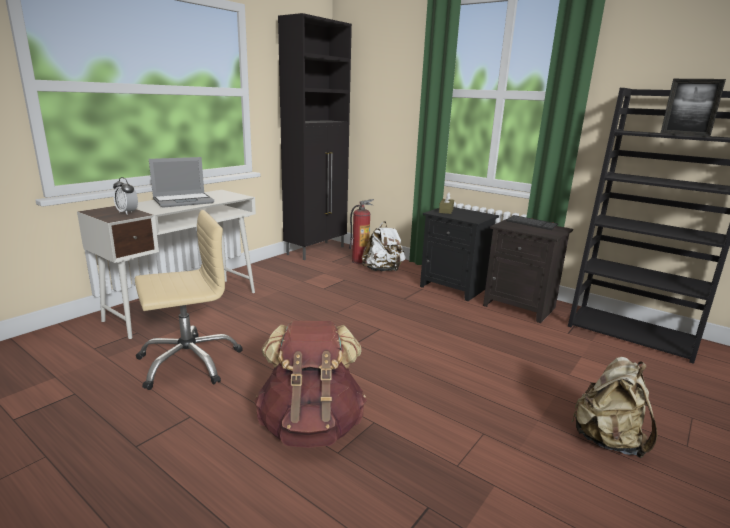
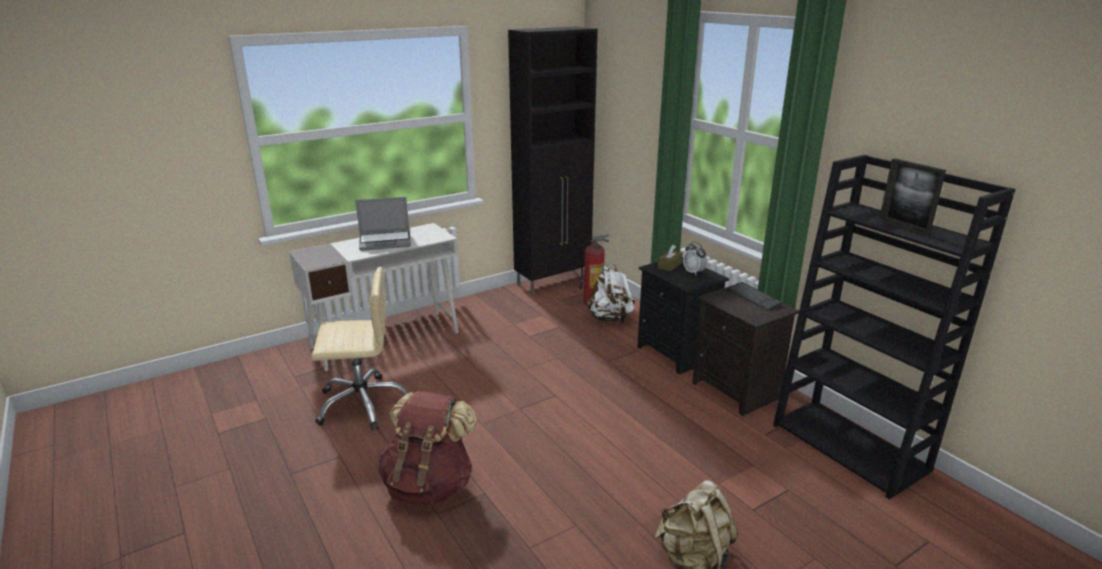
camera: 20 degrees right, 5 degrees up
alarm clock [113,177,138,215] -> alarm clock moved to [683,242,707,275]

